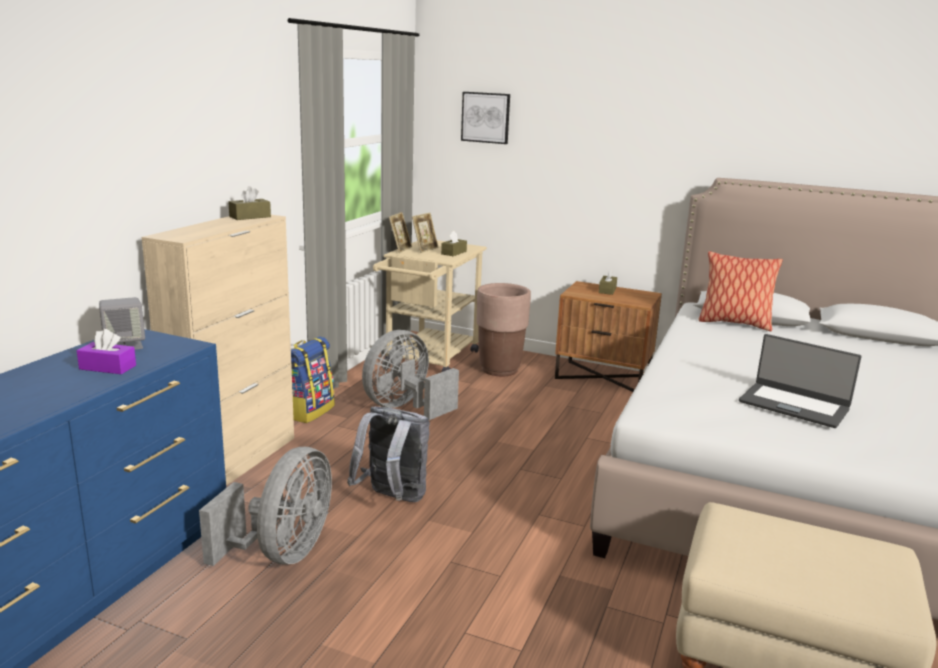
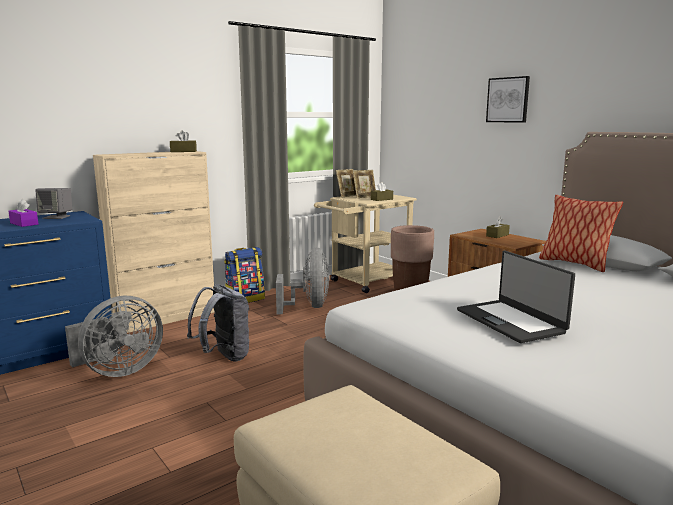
camera: 30 degrees right, 5 degrees down
grey fan [362,330,459,420] -> grey fan turned 105 degrees clockwise [276,248,330,314]
picture [461,92,510,144] -> picture moved to [486,76,530,123]

